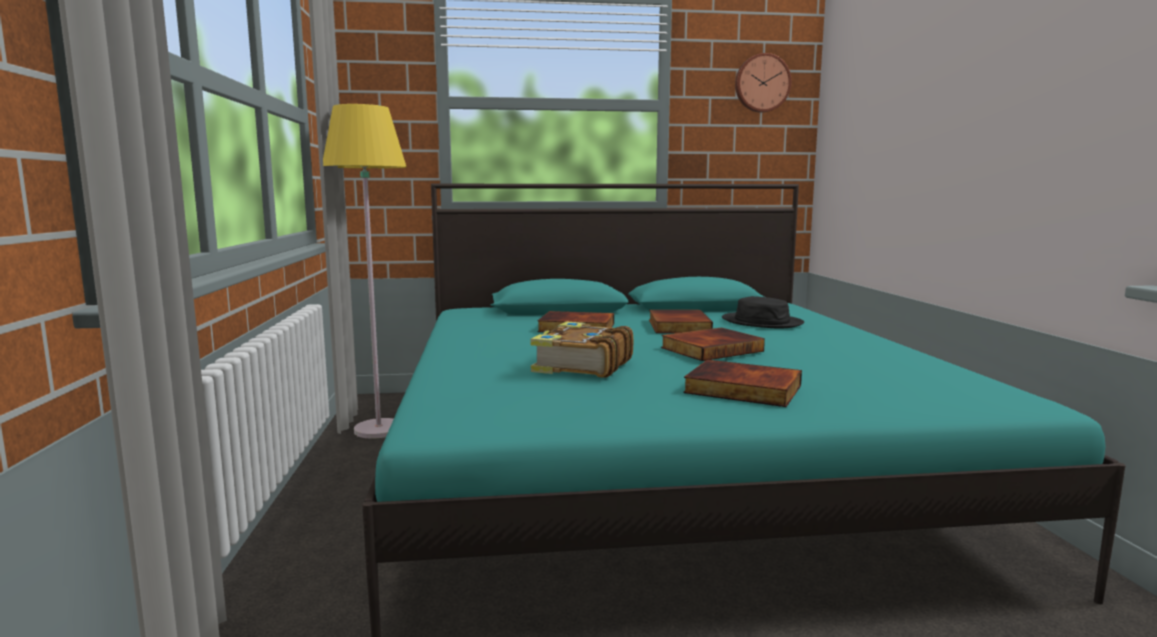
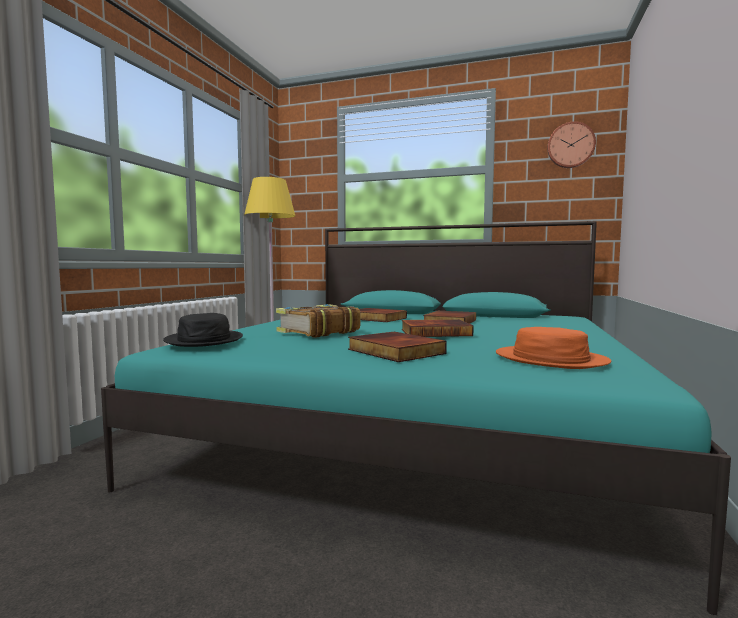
camera: 25 degrees right, 5 degrees down
black hat [722,296,804,328] -> black hat moved to [163,313,243,347]
none -> orange hat [496,327,612,369]

